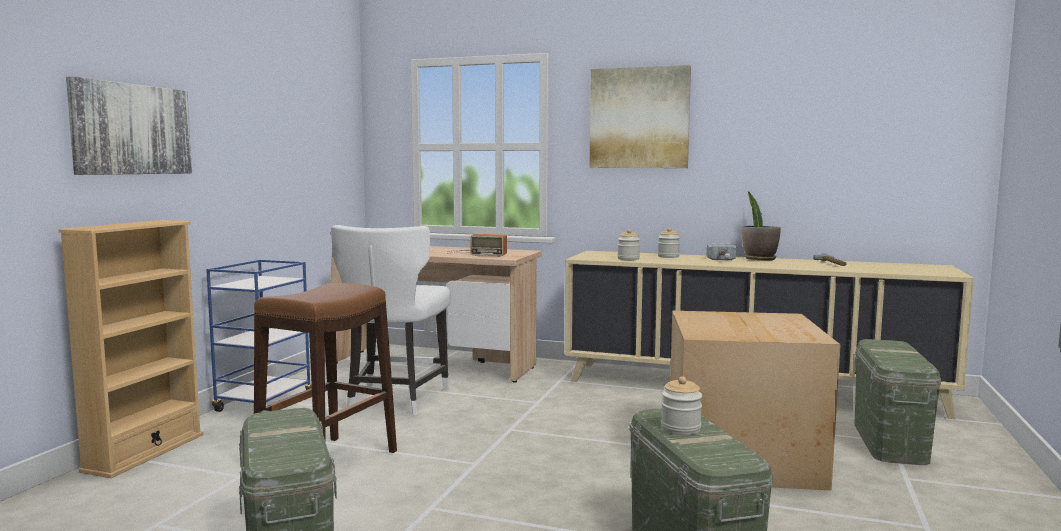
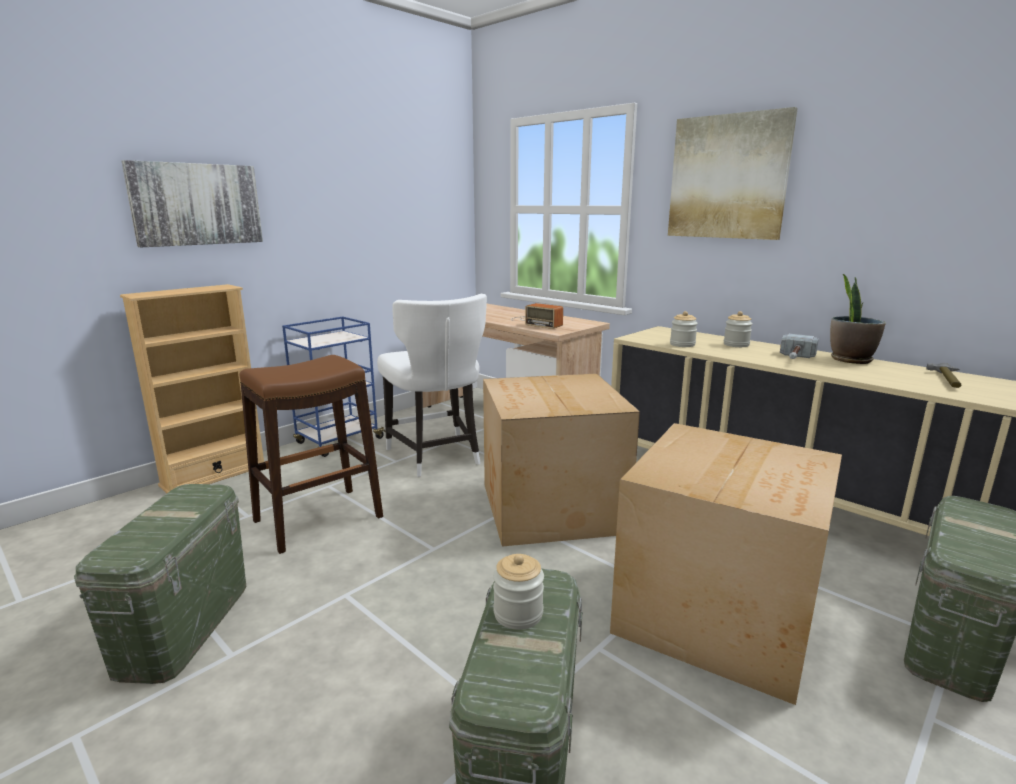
camera: 25 degrees right, 10 degrees up
white chair [331,225,451,415] -> white chair turned 60 degrees counterclockwise [377,294,487,477]
none -> cardboard box [483,374,640,547]

